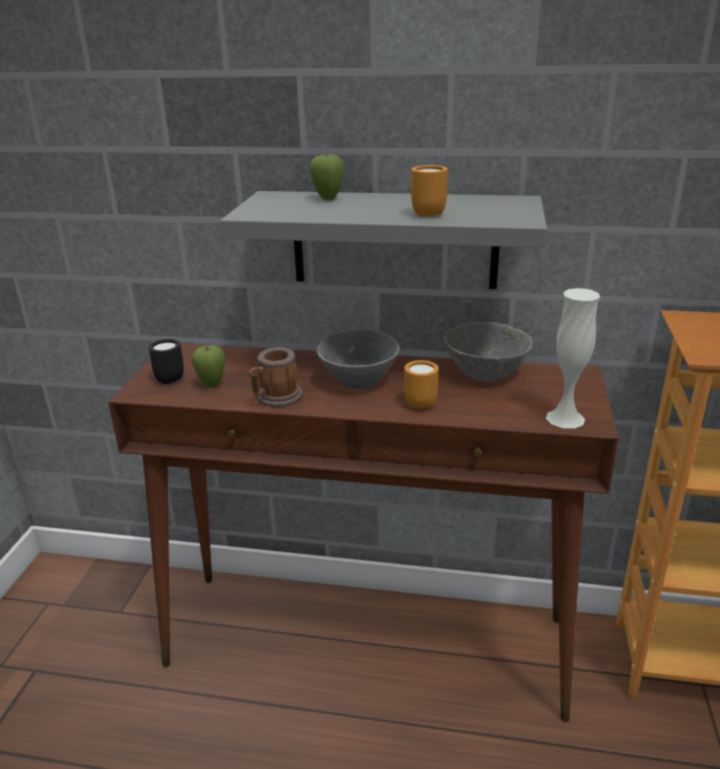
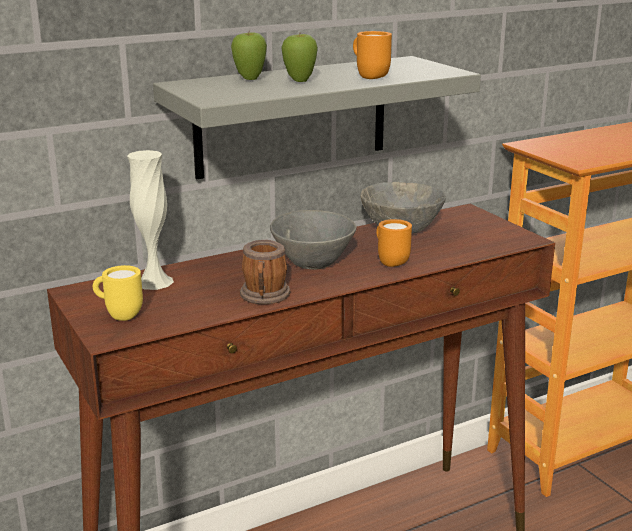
camera: 40 degrees left, 5 degrees down
black mug [148,339,184,384] -> yellow mug [93,265,143,321]
apple [191,345,225,387] -> apple moved to [281,32,318,82]
white vase [546,288,600,428] -> white vase moved to [127,150,174,290]

